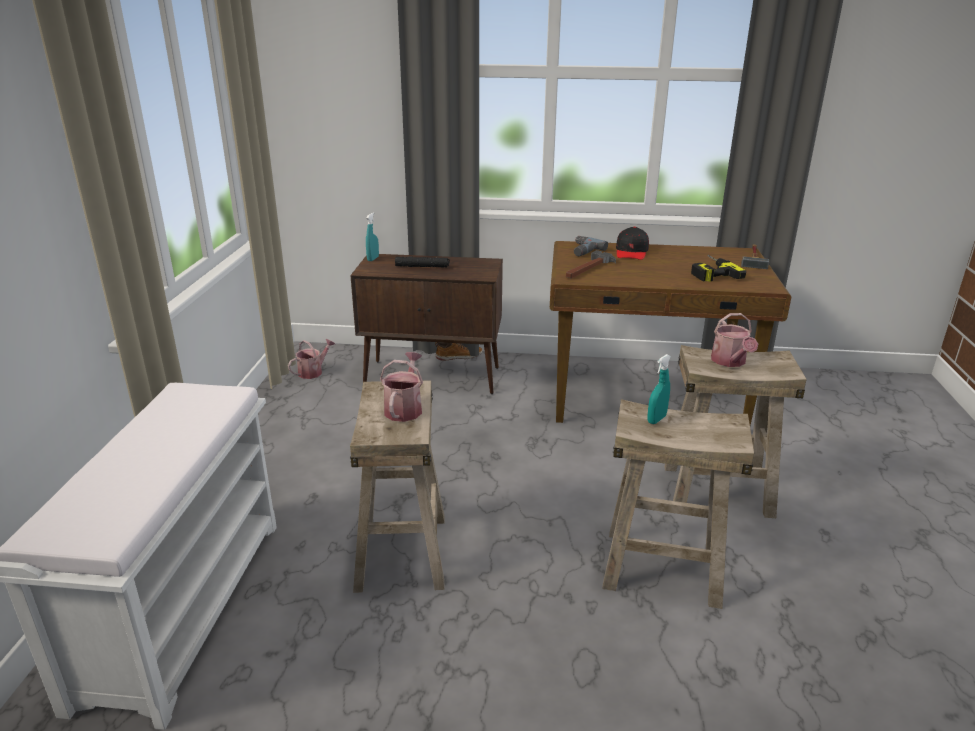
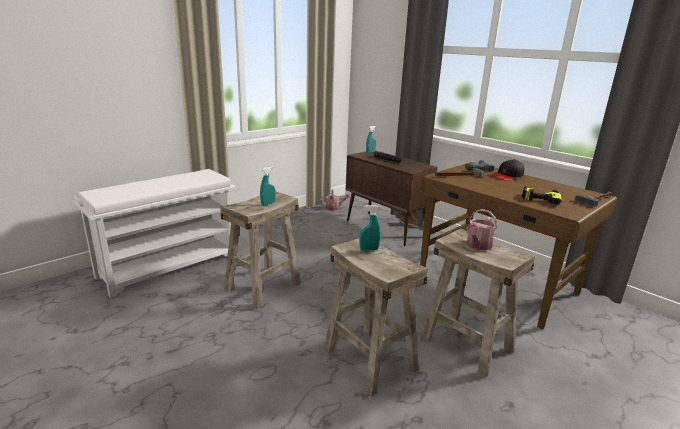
camera: 40 degrees right, 5 degrees down
watering can [380,352,423,422] -> turquoise spray bottle [260,166,276,205]

